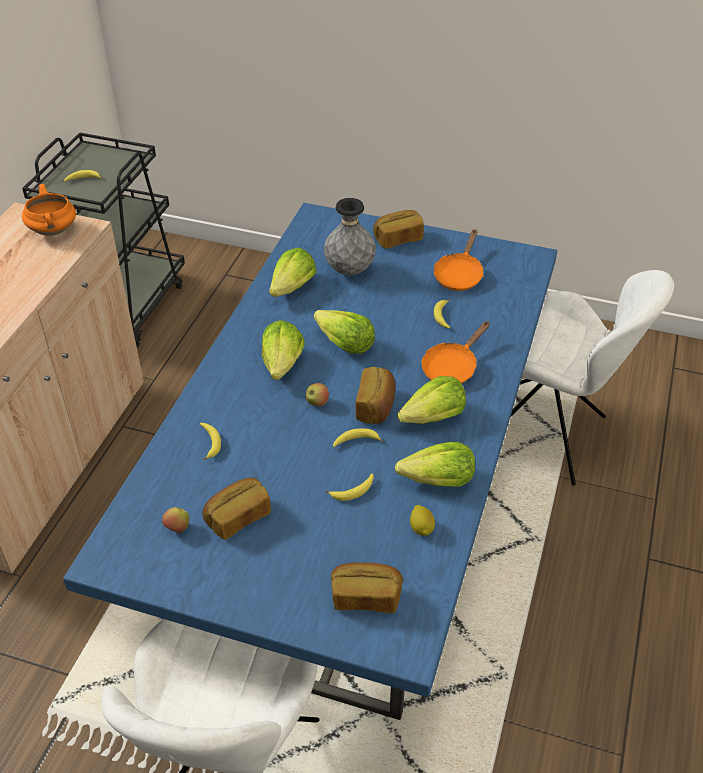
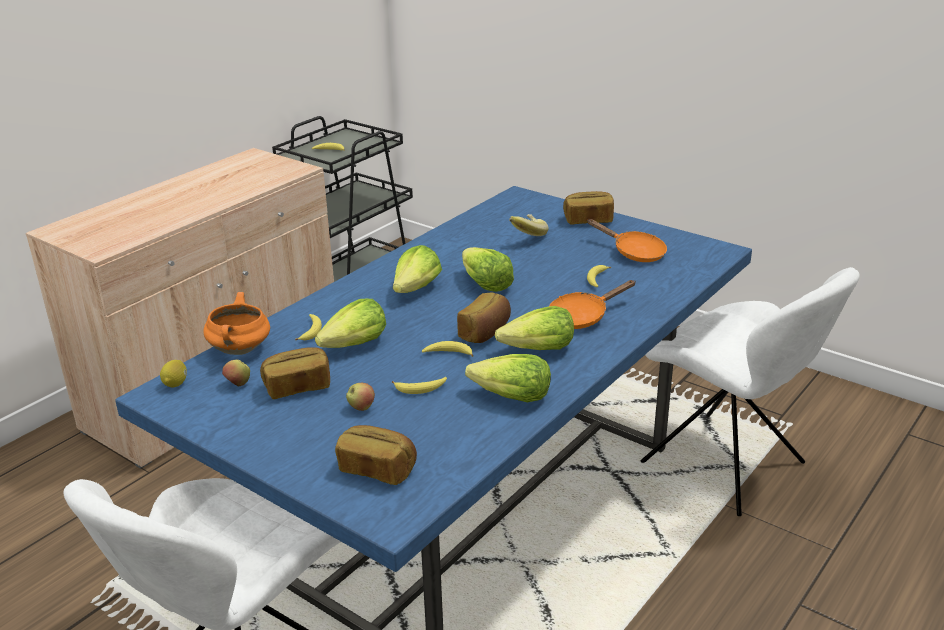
camera: 20 degrees right, 15 degrees down
orange cooking pot [22,184,76,236] -> orange cooking pot moved to [203,292,270,355]
lettuce [269,248,316,297] -> lettuce moved to [315,299,386,348]
apple [306,383,329,407] -> apple moved to [346,383,375,411]
grey vase [324,198,376,276] -> banana [509,214,549,236]
lemon [410,505,435,536] -> lemon moved to [160,360,187,387]
orange frying pan [434,229,483,291] -> orange frying pan turned 90 degrees counterclockwise [587,219,667,262]

